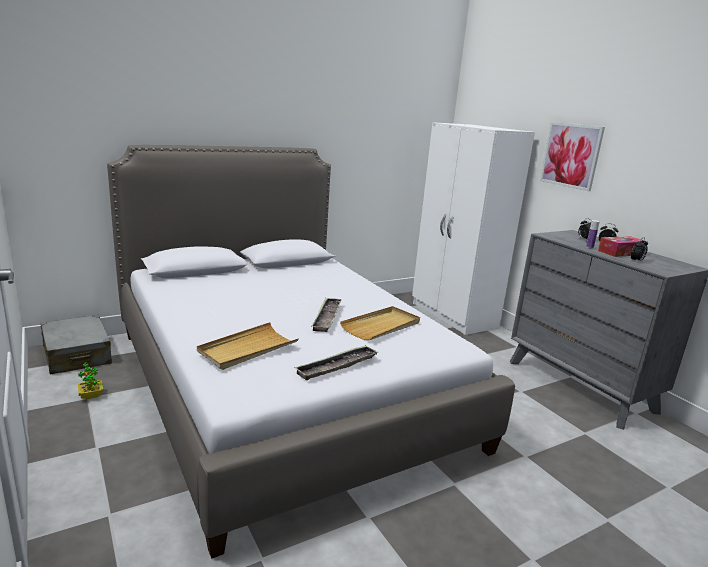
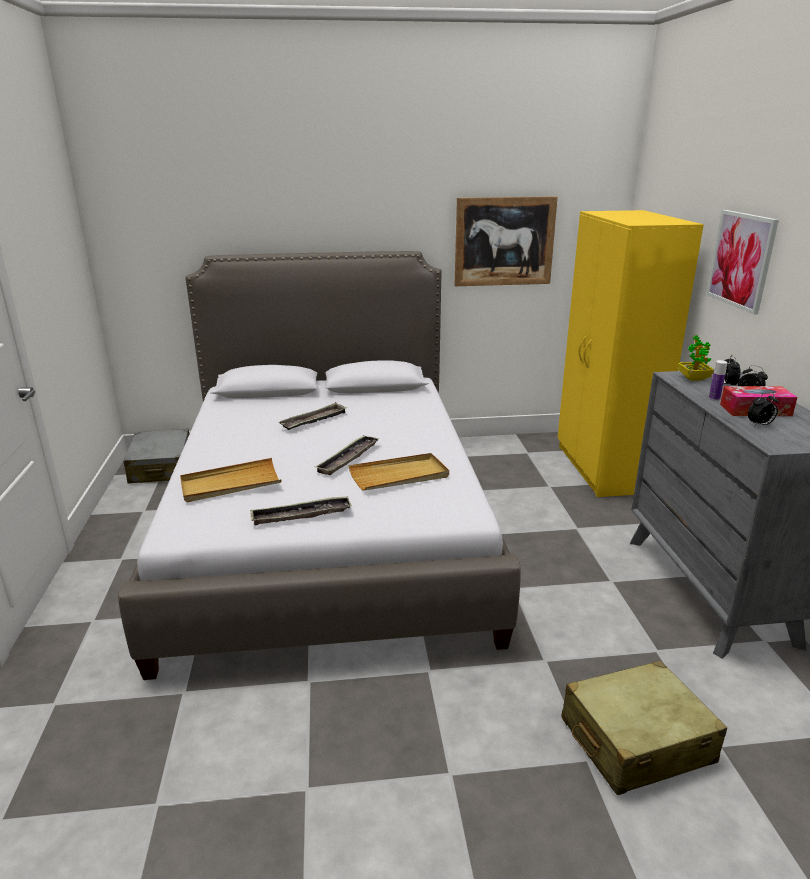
camera: 25 degrees right, 5 degrees up
potted plant [78,363,103,399] -> potted plant moved to [677,335,714,381]
white wardrobe [412,122,535,335] -> yellow wardrobe [557,210,704,497]
none -> tray [278,402,347,430]
none -> picture [454,196,558,286]
none -> beige suitcase [561,660,727,795]

